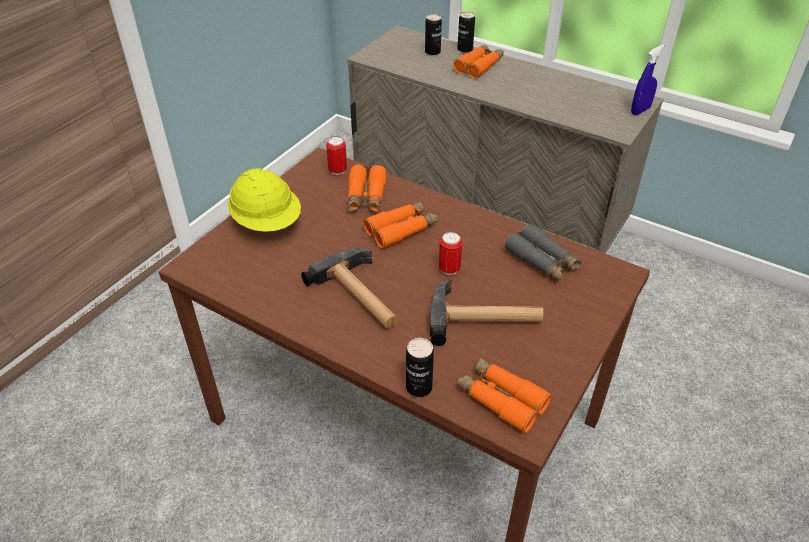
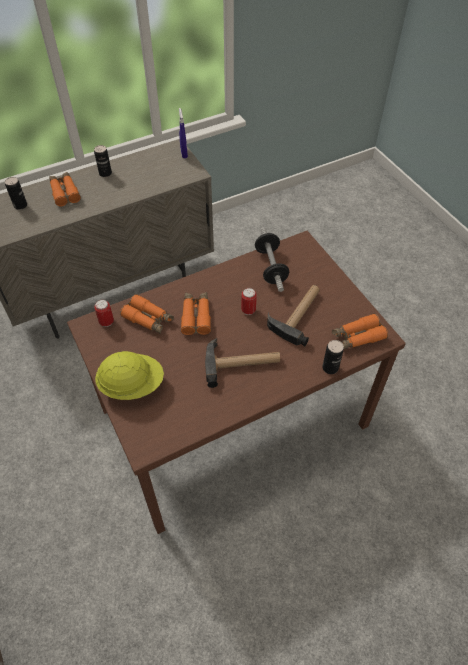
camera: 60 degrees left, 10 degrees up
can [457,11,475,53] -> can moved to [94,145,112,177]
grey binoculars [505,224,582,282] -> dumbbell [255,227,289,292]

